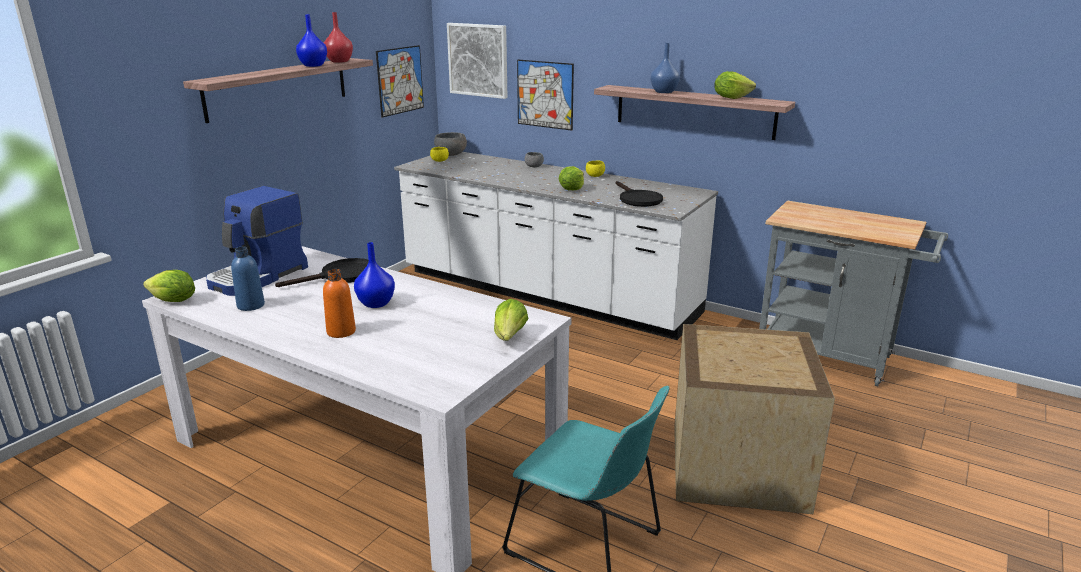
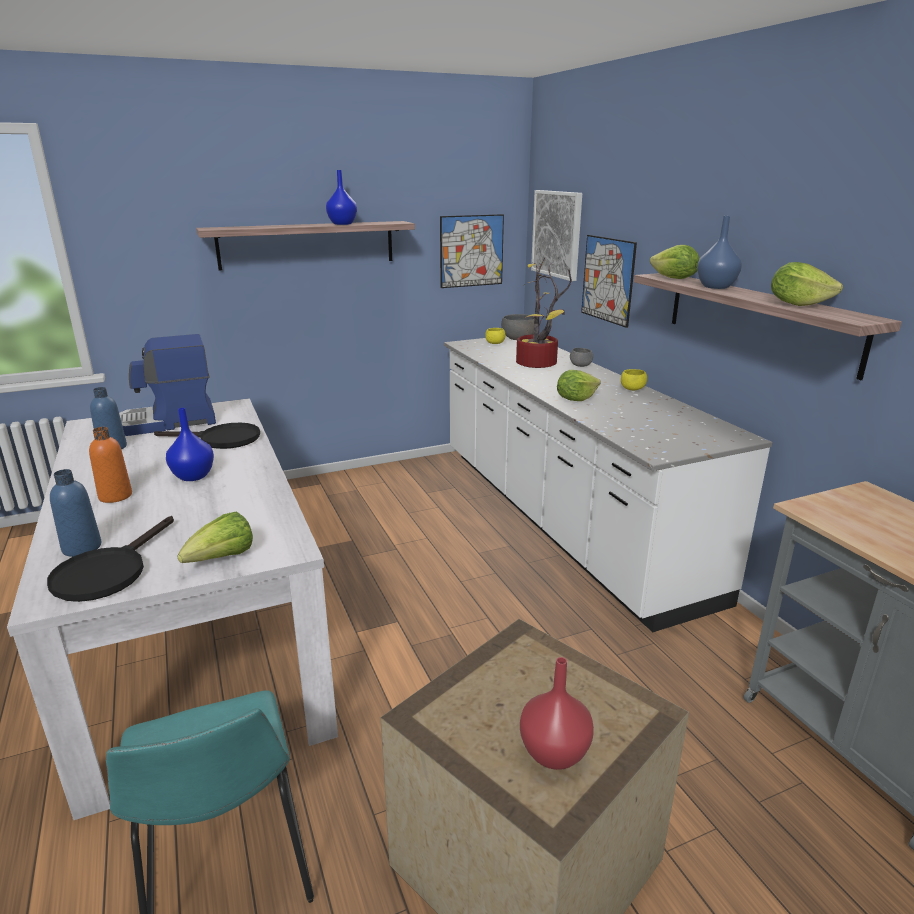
camera: 35 degrees right, 0 degrees up
lettuce [143,270,195,302] -> lettuce moved to [650,245,699,279]
red vase [323,12,353,63] -> red vase moved to [520,657,594,770]
black frying pan [615,181,663,207] -> black frying pan moved to [47,516,174,602]
none -> blue bottle [50,469,101,557]
none -> potted plant [516,258,572,368]

